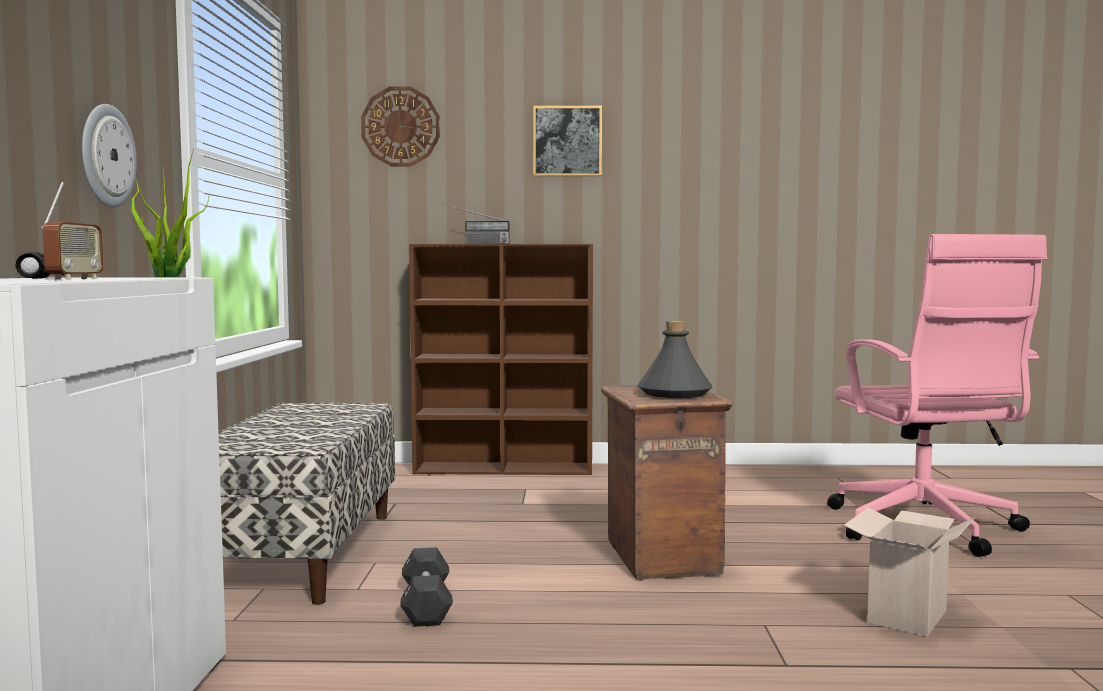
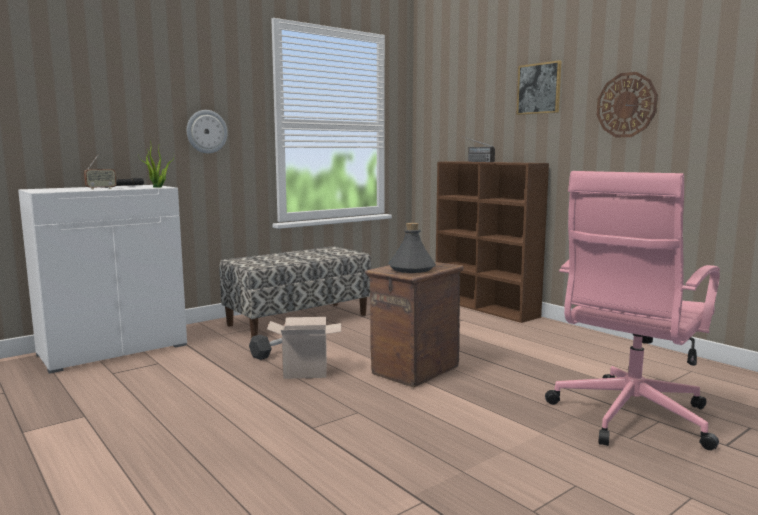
camera: 50 degrees right, 5 degrees up
wall clock [361,86,440,167] -> wall clock moved to [597,72,658,137]
cardboard box [844,507,974,637] -> cardboard box moved to [267,317,341,379]

